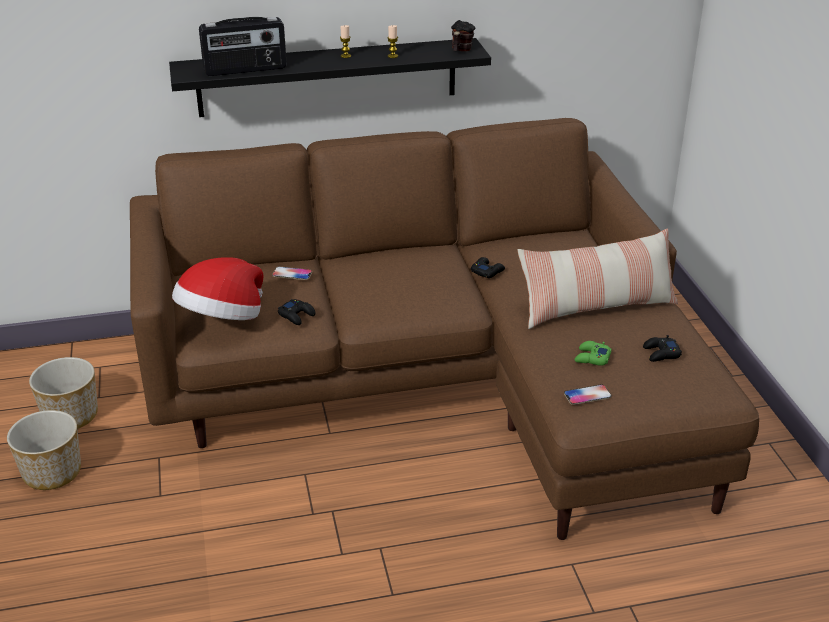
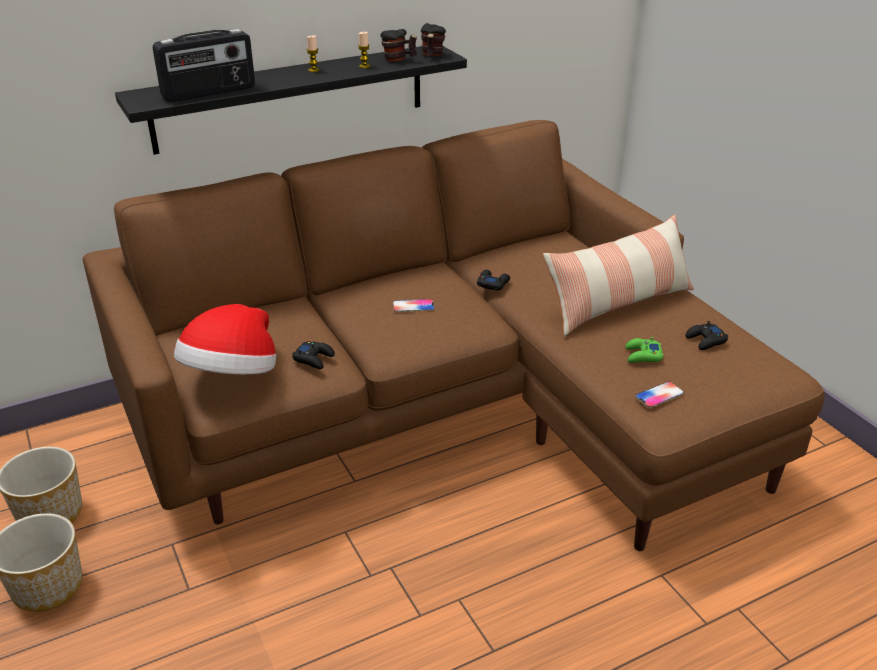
camera: 15 degrees left, 0 degrees up
phone [272,267,312,280] -> phone moved to [393,299,435,312]
none -> mug [380,29,417,61]

